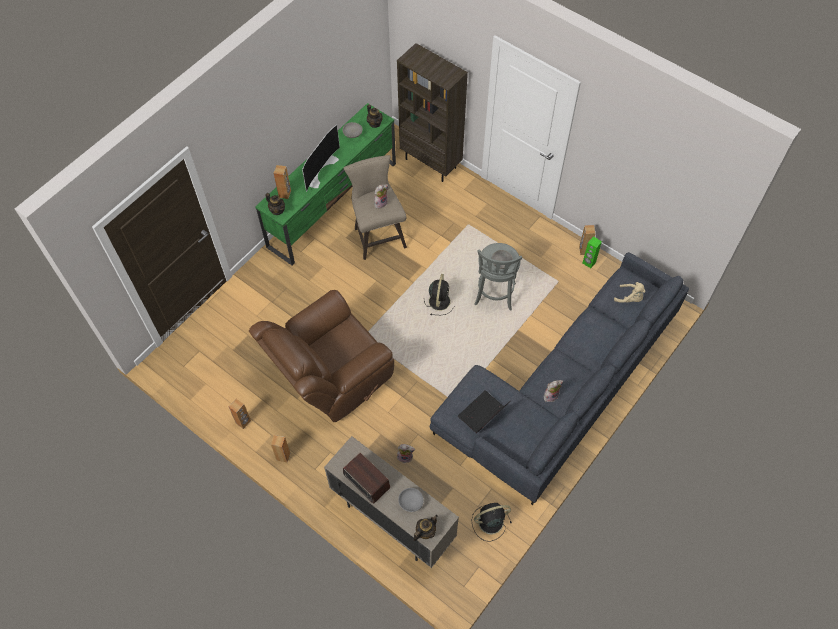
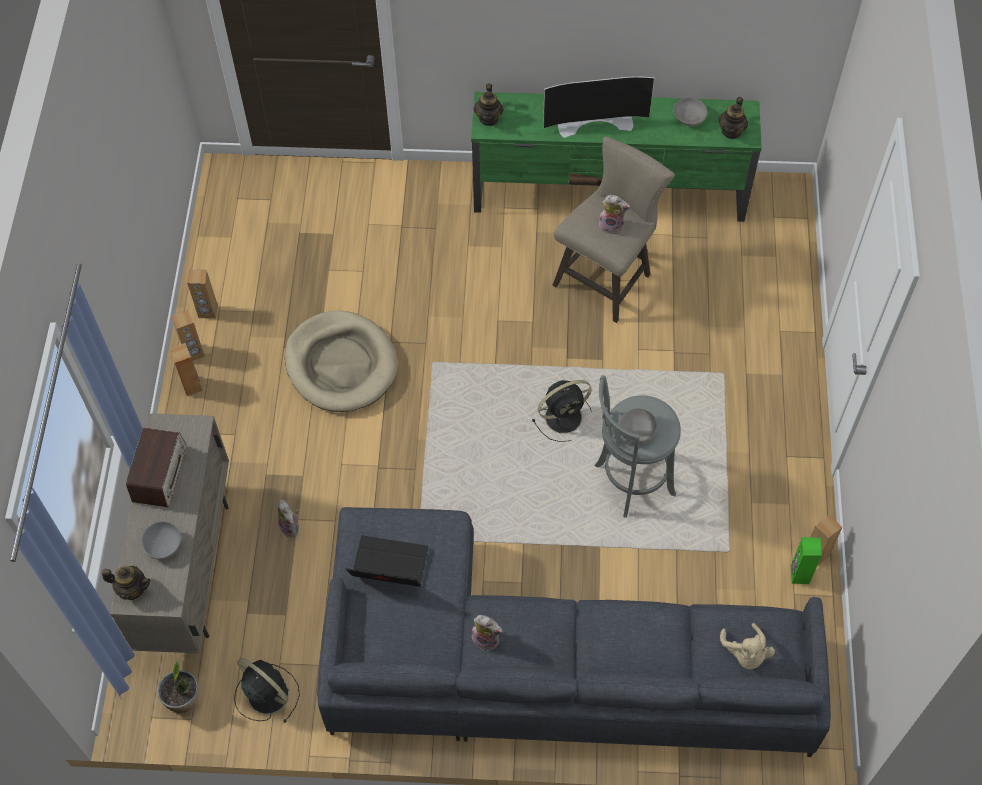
camera: 55 degrees right, 0 degrees up
brown armchair [249,290,394,423] -> beige dog bed [285,310,398,412]
brown speaker [274,165,291,199] -> brown speaker moved to [171,310,205,361]
brown bookcase [397,43,468,182] -> none
none -> potted plant [158,659,199,714]

